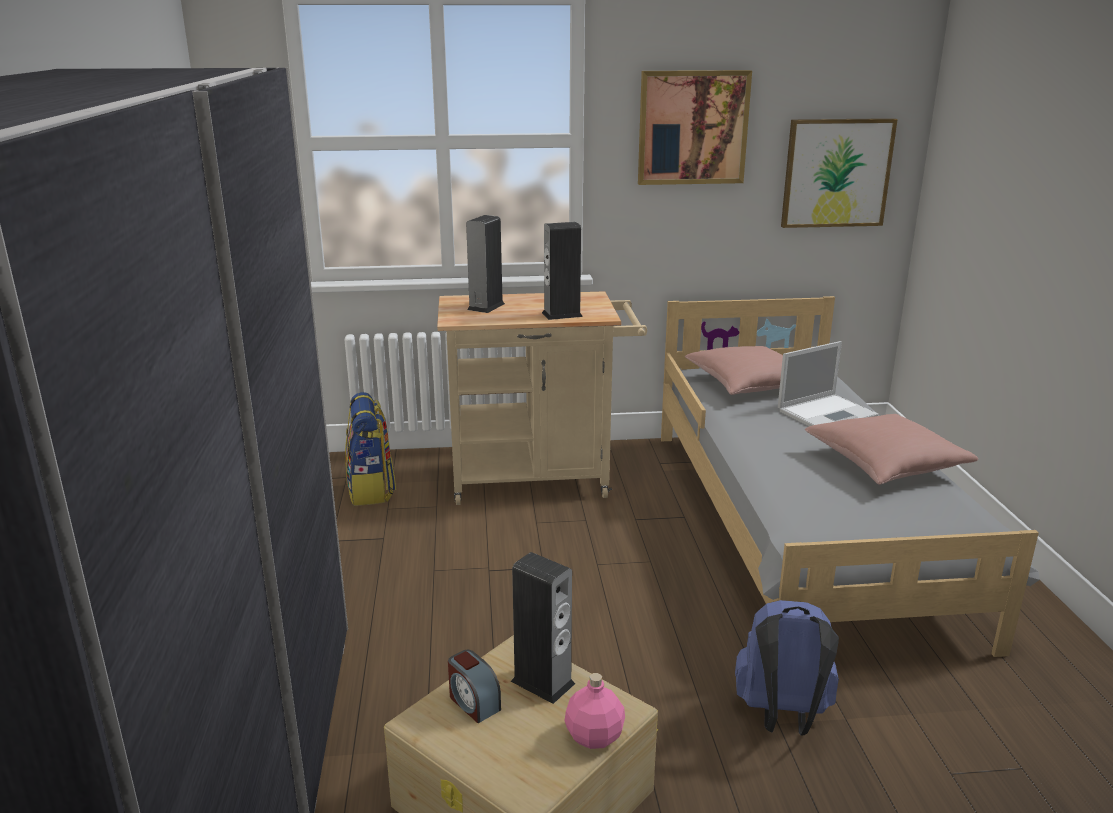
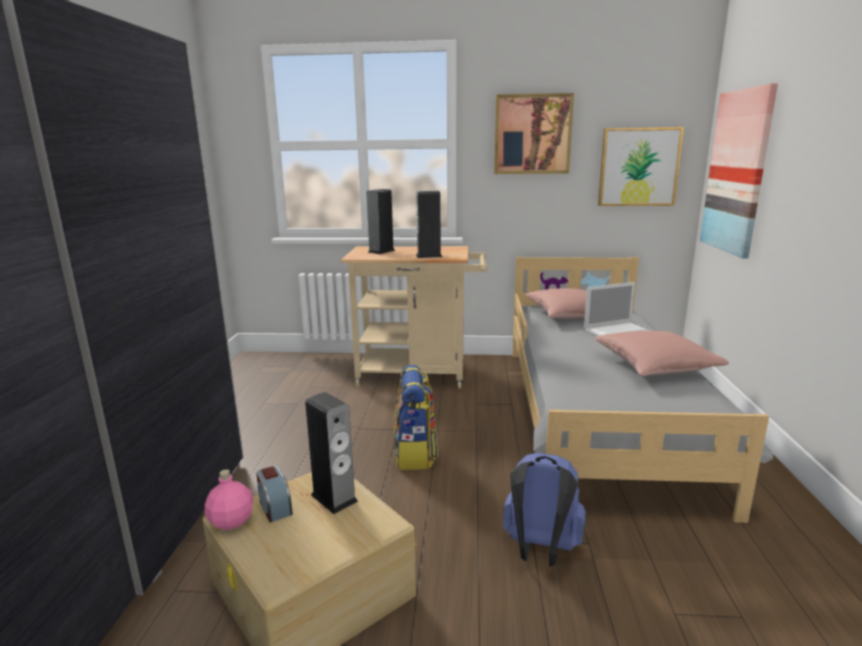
camera: 10 degrees right, 5 degrees down
backpack [345,392,396,506] -> backpack moved to [394,365,438,470]
pink bottle [564,673,625,749] -> pink bottle moved to [205,469,253,530]
none -> picture [700,83,778,259]

